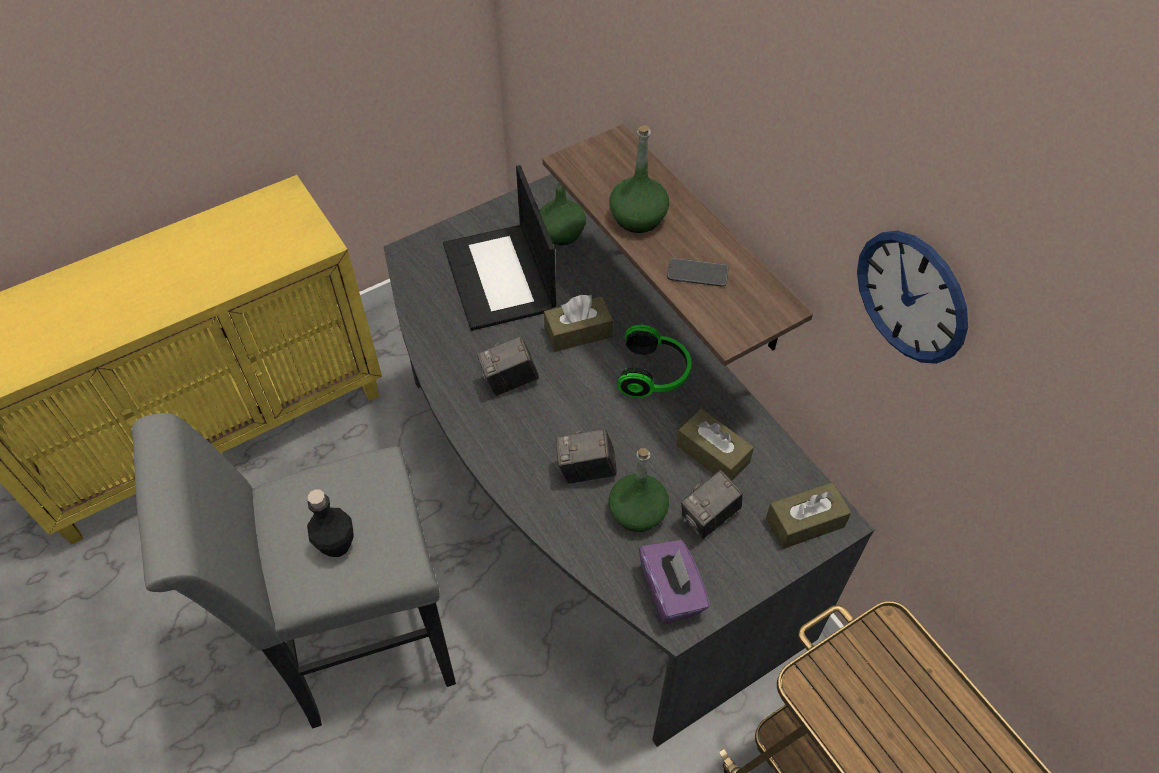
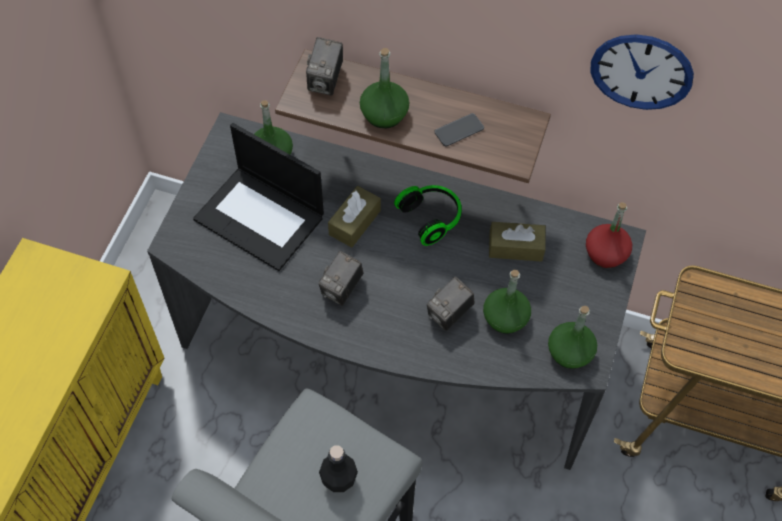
camera: 40 degrees left, 5 degrees up
purple tissue box [639,540,710,624] -> green bottle [548,306,597,369]
camera [681,470,743,539] -> camera moved to [306,37,343,96]
brown tissue box [766,482,851,549] -> red bottle [586,202,632,268]

